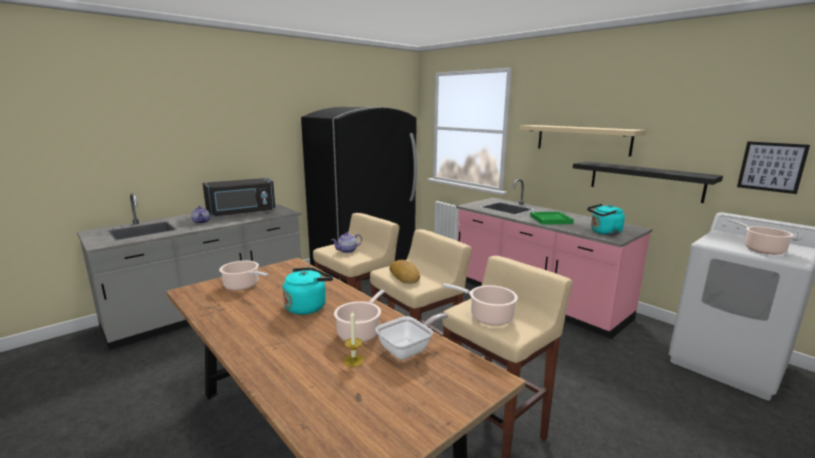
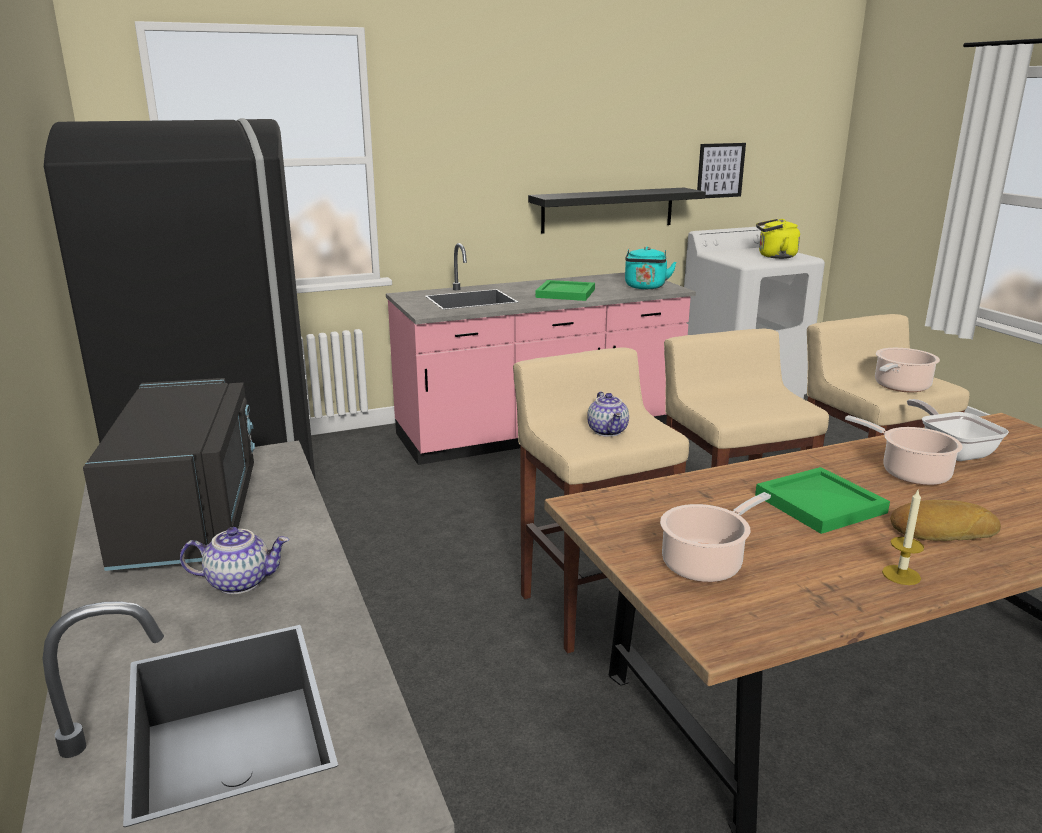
camera: 70 degrees left, 5 degrees up
turquoise kettle [283,267,333,315] -> green tray [755,467,890,534]
candle [344,311,364,367] -> candle moved to [882,488,924,585]
bread [390,260,420,284] -> bread moved to [890,500,1001,541]
beige shelf [519,125,646,157] -> none
cooking pot [727,219,794,254] -> yellow kettle [756,219,800,259]

